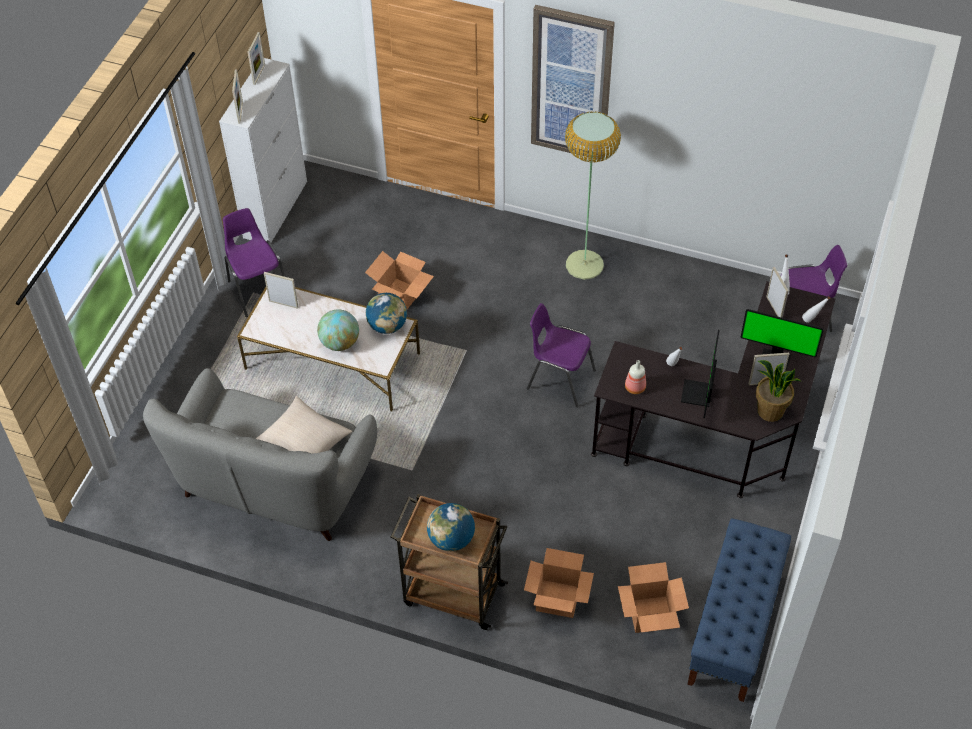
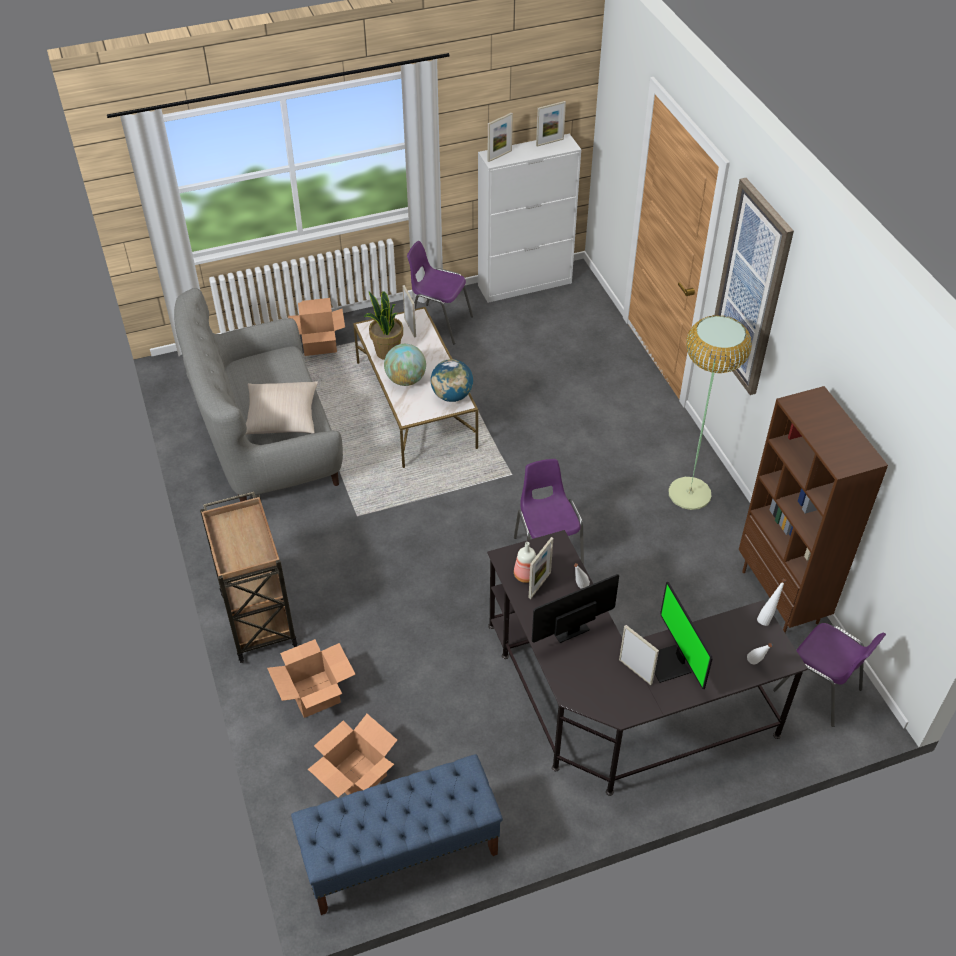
camera: 50 degrees right, 5 degrees down
purple chair [223,208,285,317] -> purple chair turned 90 degrees counterclockwise [407,241,473,344]
cardboard box [365,251,434,309] -> cardboard box moved to [288,298,345,356]
globe [427,503,475,551] -> none
potted plant [756,360,801,422] -> potted plant moved to [364,291,403,360]
picture frame [766,267,789,318] -> picture frame moved to [529,537,553,599]
none -> brown bookcase [739,386,888,633]

